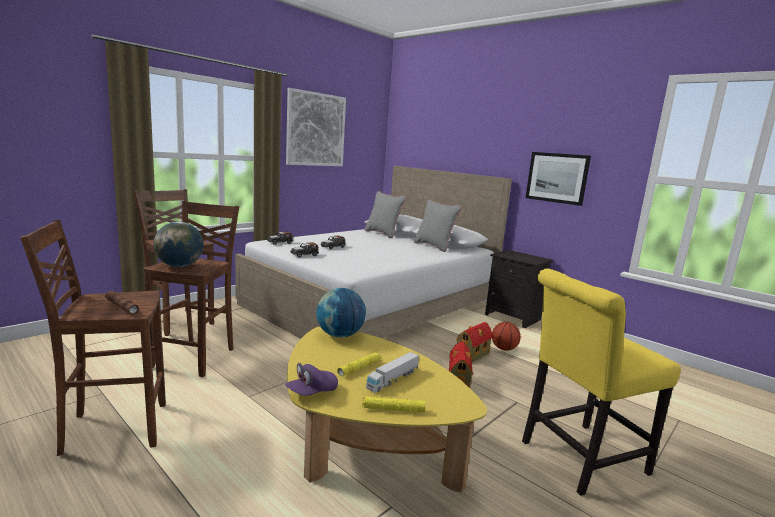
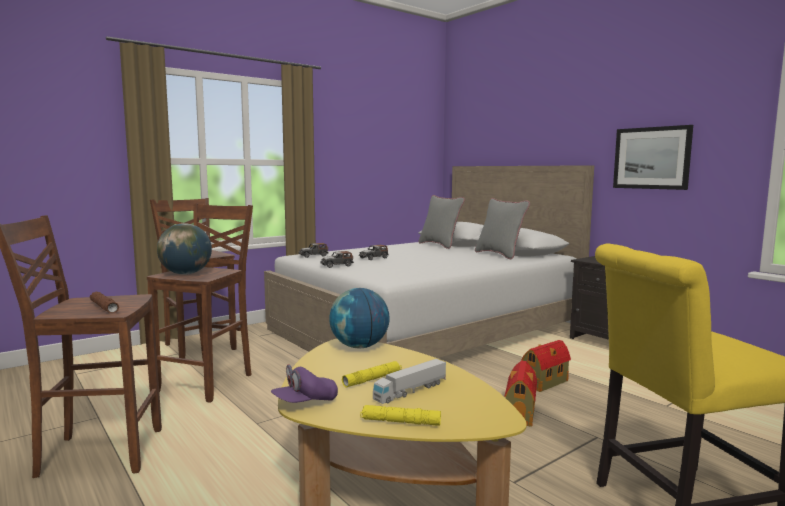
camera: 10 degrees right, 5 degrees down
picture [286,88,346,166] -> none
basketball [492,322,521,351] -> none

